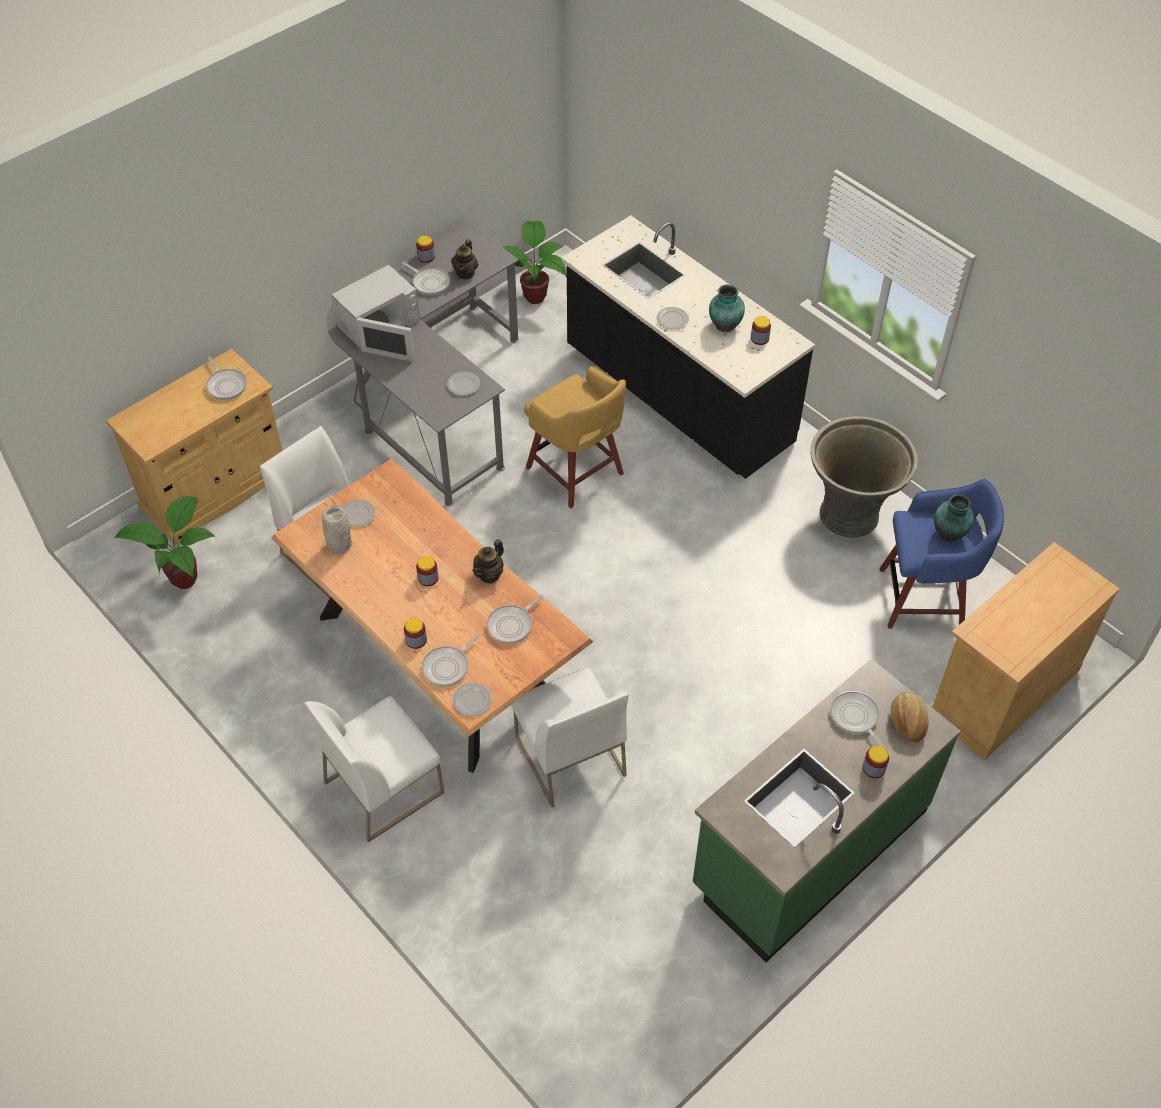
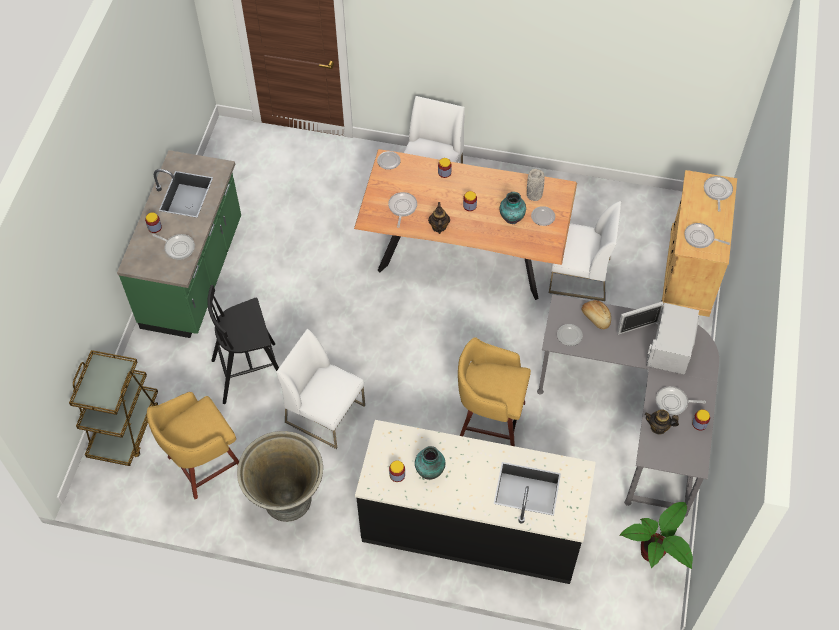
camera: 145 degrees right, 5 degrees up
potted plant [115,496,216,589] -> none
frying pan [422,634,480,687] -> frying pan moved to [704,176,733,212]
teapot [451,240,478,279] -> teapot turned 60 degrees counterclockwise [645,410,679,435]
white chair [511,667,629,807] -> white chair moved to [276,329,365,449]
plate [657,307,689,330] -> none
blue stool [880,479,1004,629] -> yellow stool [147,392,239,500]
bread [891,692,929,742] -> bread moved to [582,300,611,329]
beige cabinet [929,542,1120,760] -> brown cart [69,350,158,466]
vase [934,494,974,542] -> vase moved to [500,192,526,224]
none -> black stool [207,285,279,404]

